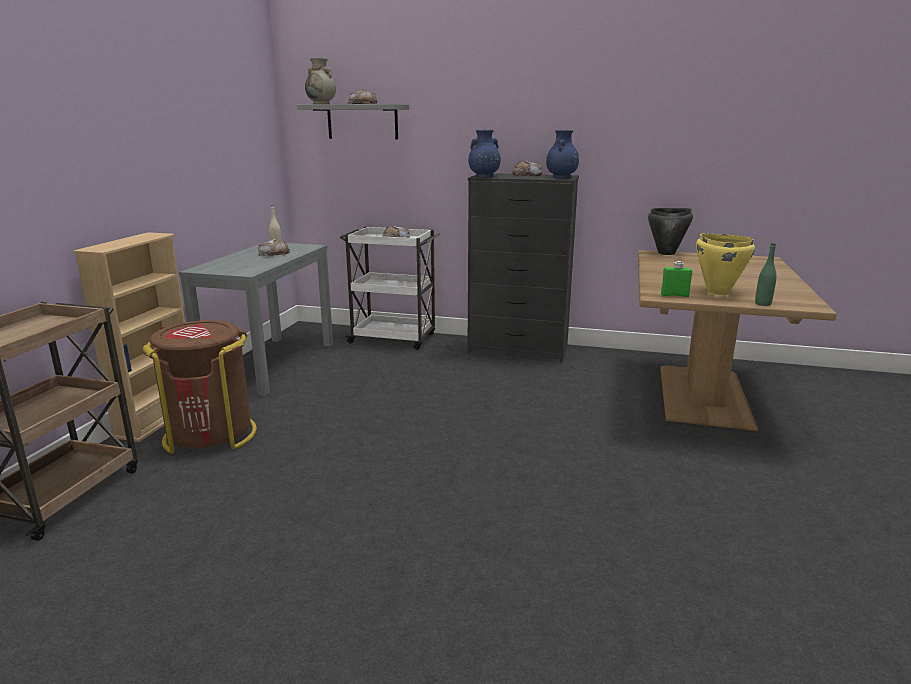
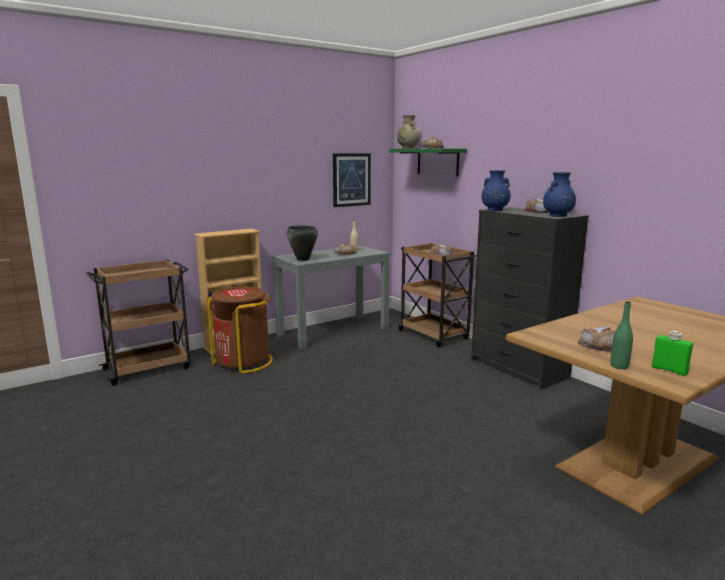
camera: 40 degrees right, 5 degrees down
grey shelf [297,104,409,140] -> green shelf [389,149,467,176]
white cart [340,227,440,350] -> brown cart [398,243,477,347]
black cooking pot [648,208,693,255] -> black cooking pot moved to [287,225,318,261]
green bottle [661,261,692,297] -> green bottle moved to [652,331,693,376]
yellow cooking pot [696,233,755,295] -> bread [578,326,615,353]
none -> picture [333,153,371,207]

